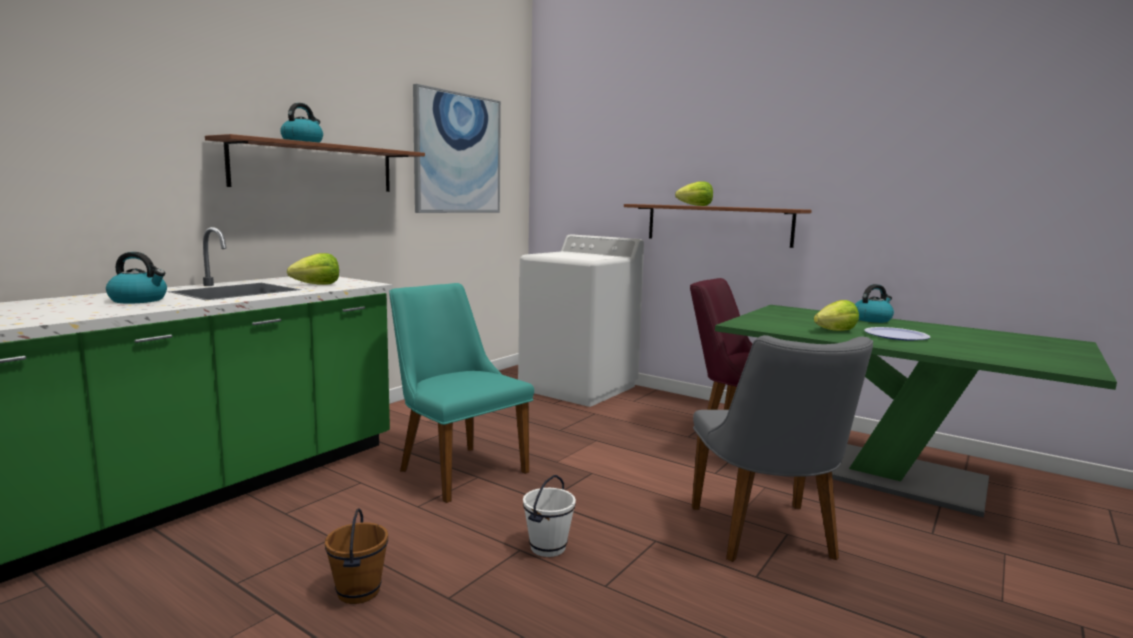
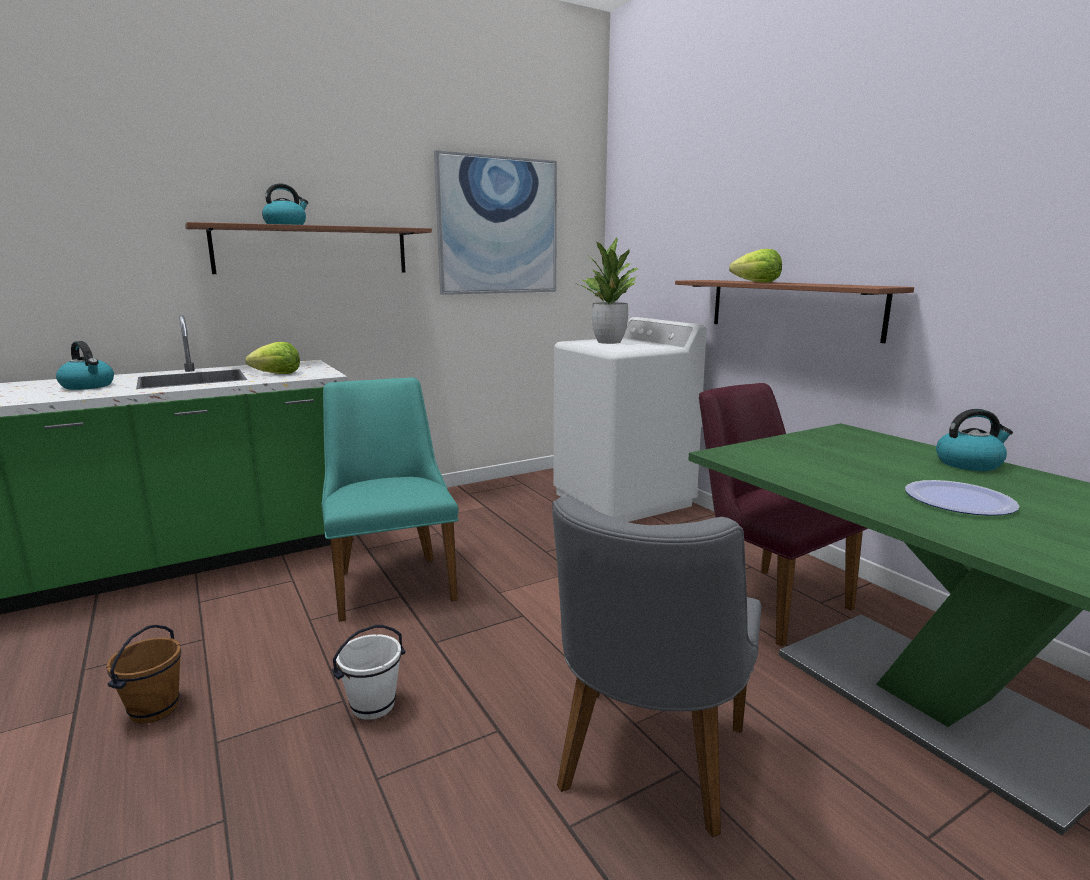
camera: 25 degrees right, 5 degrees up
lettuce [814,300,859,331] -> none
none -> potted plant [575,238,638,344]

